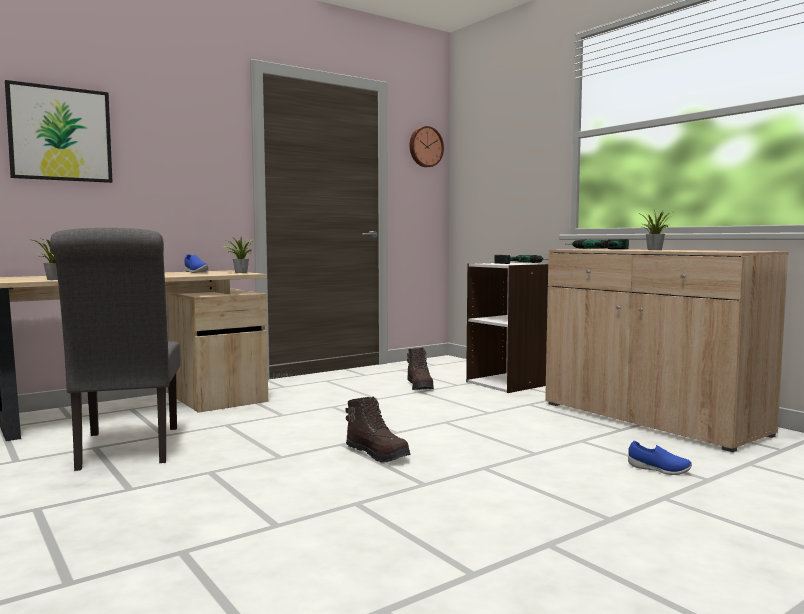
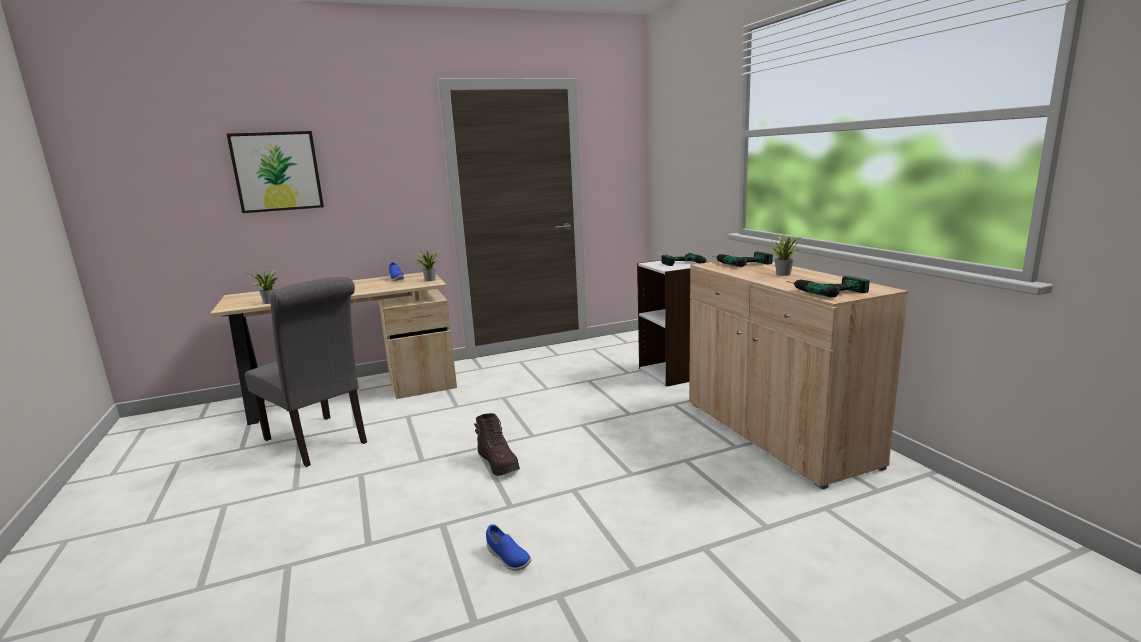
camera: 15 degrees right, 10 degrees up
grey chair [50,228,181,471] -> grey chair turned 45 degrees counterclockwise [245,277,367,467]
brown boot [407,348,434,390] -> none
wall clock [410,126,444,167] -> none
blue shoe [628,441,692,475] -> blue shoe moved to [486,524,531,571]
none -> power drill [786,276,870,297]

